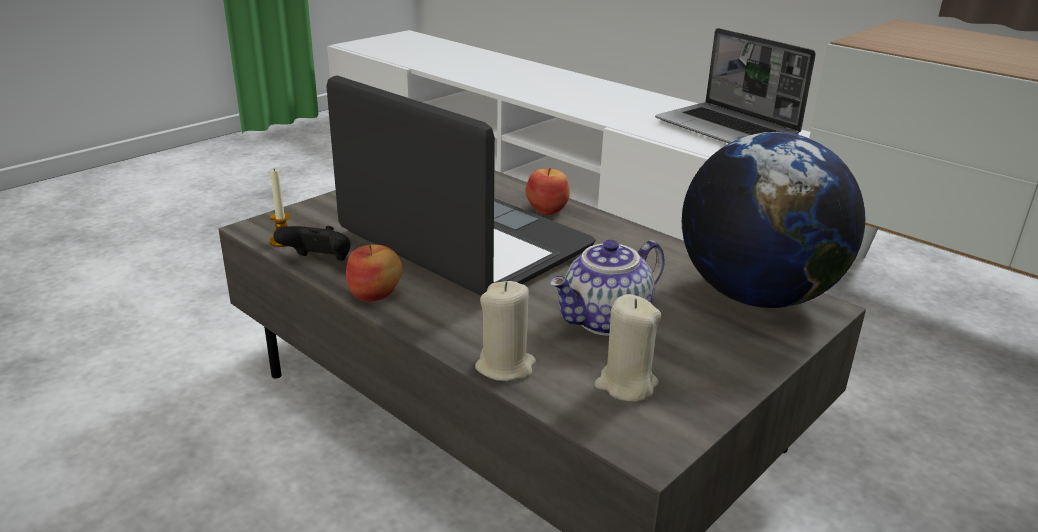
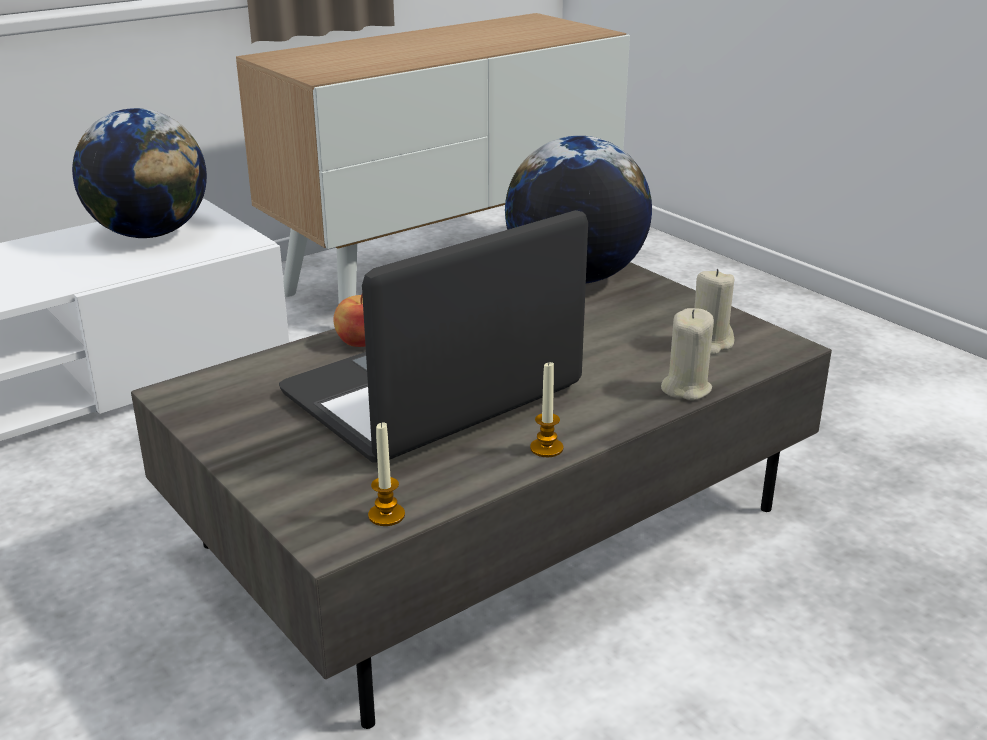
camera: 80 degrees left, 0 degrees up
black game controller [273,226,350,261] -> none
apple [346,244,403,302] -> candle [530,362,563,457]
teapot [549,240,665,336] -> none
laptop [655,28,816,143] -> globe [72,108,207,238]

